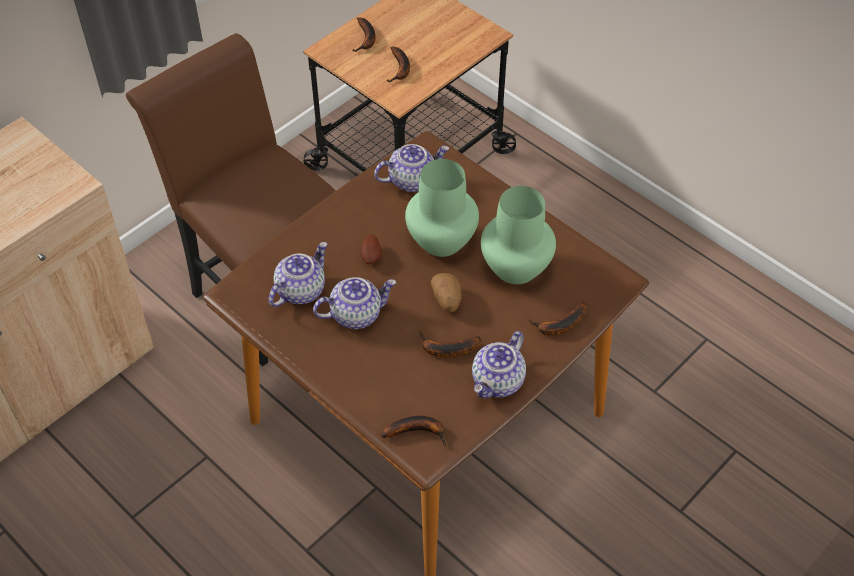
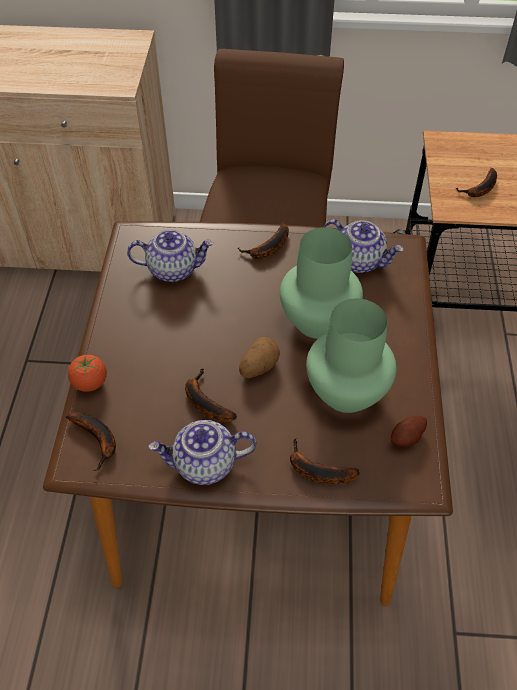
camera: 50 degrees right, 0 degrees up
teapot [313,277,396,329] -> none
banana [353,18,376,52] -> banana moved to [238,223,289,259]
potato [361,235,382,264] -> potato moved to [391,416,427,447]
none -> tomato [68,355,107,392]

